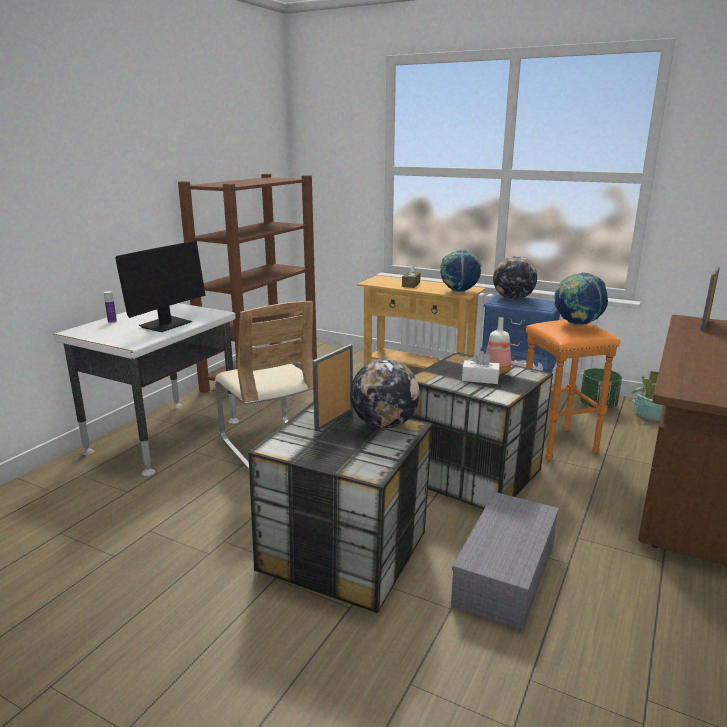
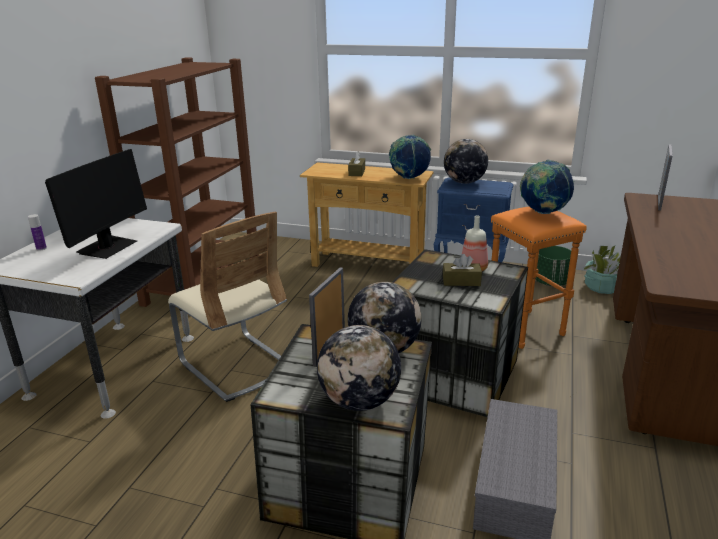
camera: 10 degrees left, 5 degrees up
white tissue box [462,351,500,384] -> brown tissue box [443,254,482,286]
none -> globe [317,325,401,411]

